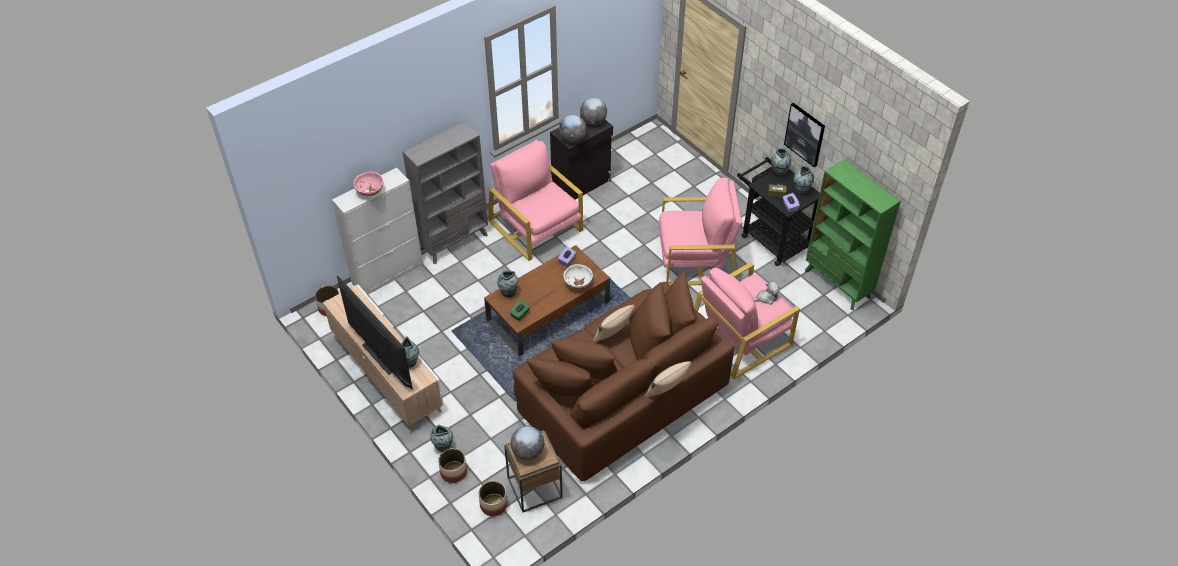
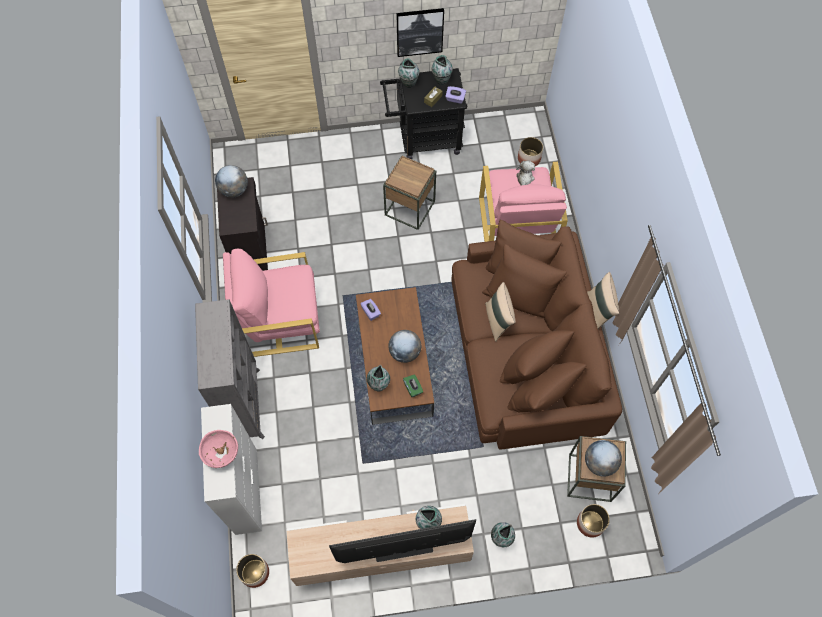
camera: 60 degrees left, 15 degrees up
planter [438,448,467,483] -> planter moved to [518,137,543,166]
globe [559,115,587,143] -> globe moved to [388,330,421,363]
white bowl [564,264,593,289] -> none
pink armchair [658,178,742,286] -> brown side table [383,156,436,230]
green bookcase [805,159,901,310] -> none

